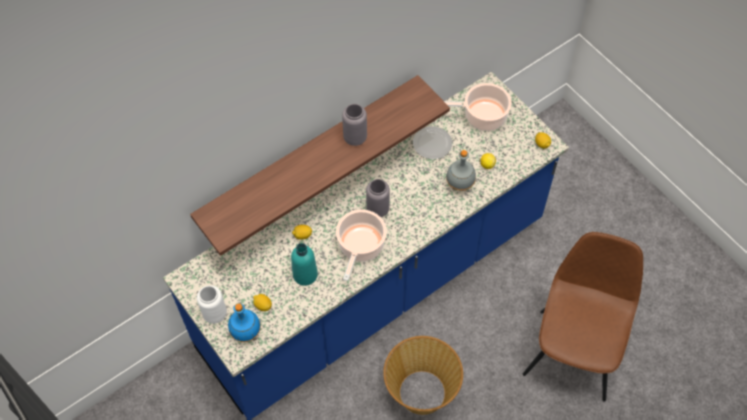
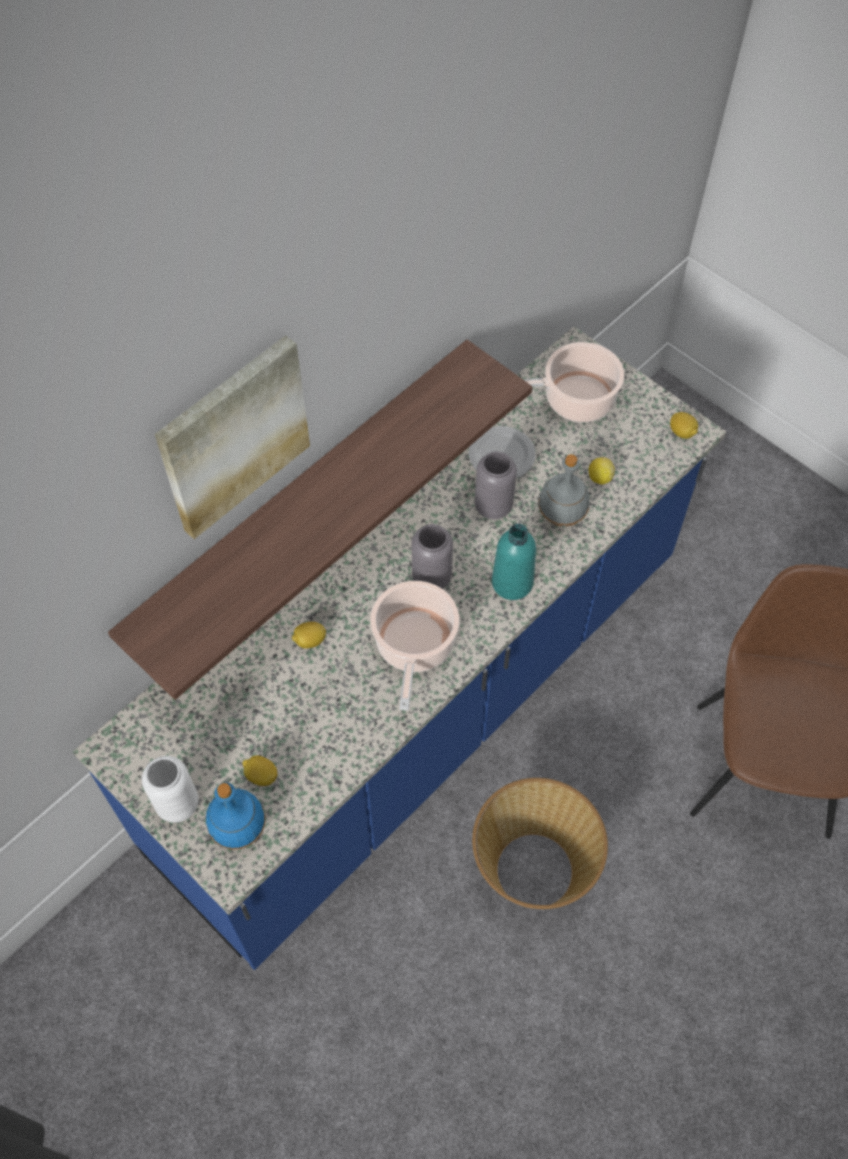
camera: 10 degrees left, 0 degrees up
turquoise bottle [291,243,318,286] -> turquoise bottle moved to [492,524,536,600]
grey vase [342,104,367,146] -> grey vase moved to [475,451,517,519]
none -> picture [155,335,310,539]

